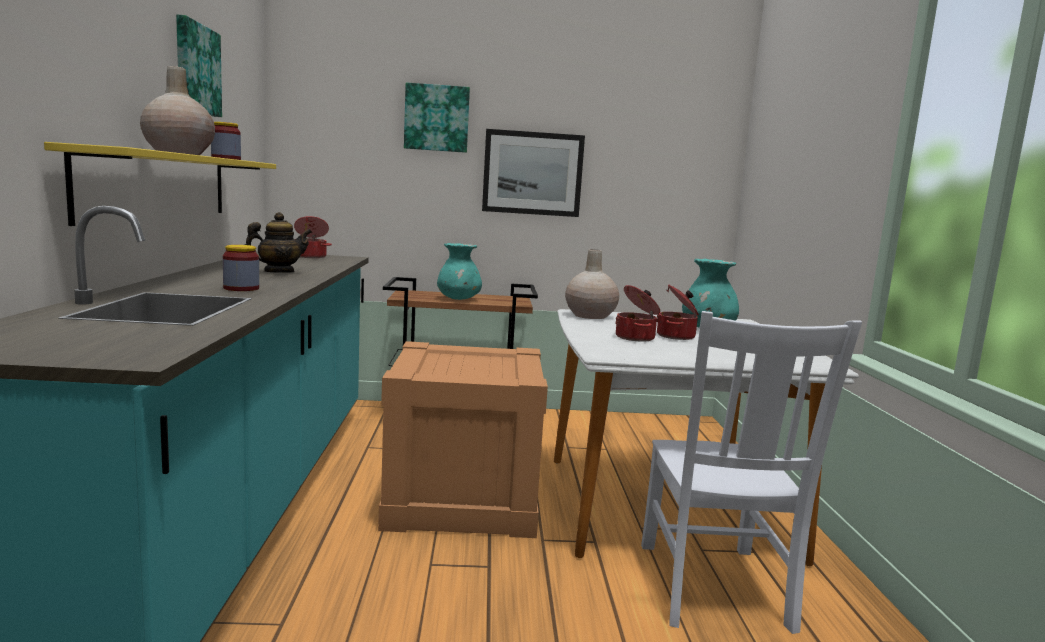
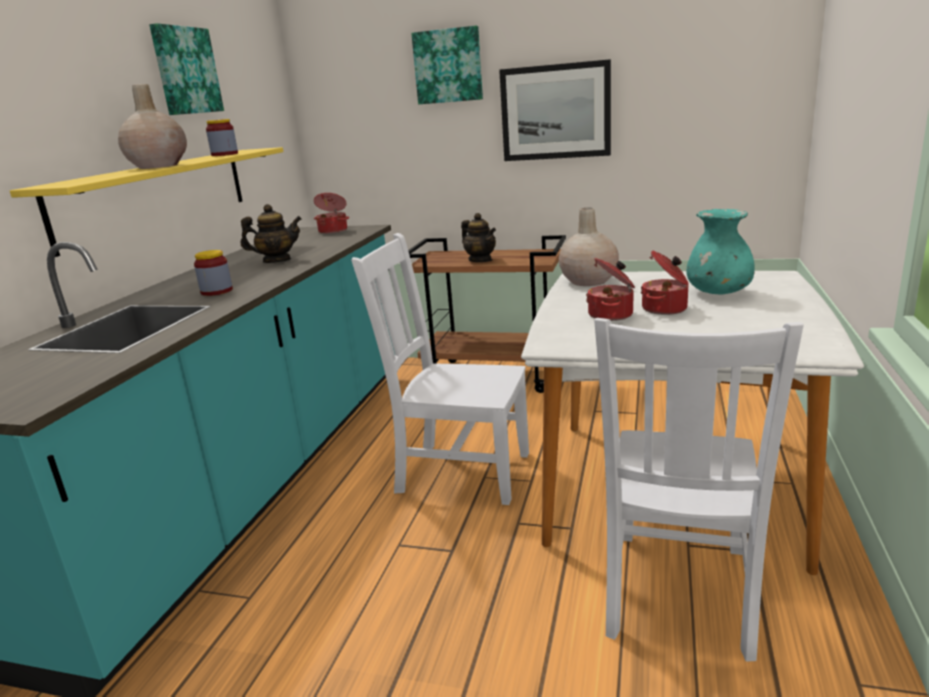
camera: 20 degrees right, 10 degrees up
crate [378,341,548,538] -> white chair [351,233,529,505]
turquoise vase [437,243,482,300] -> teapot [461,213,496,262]

